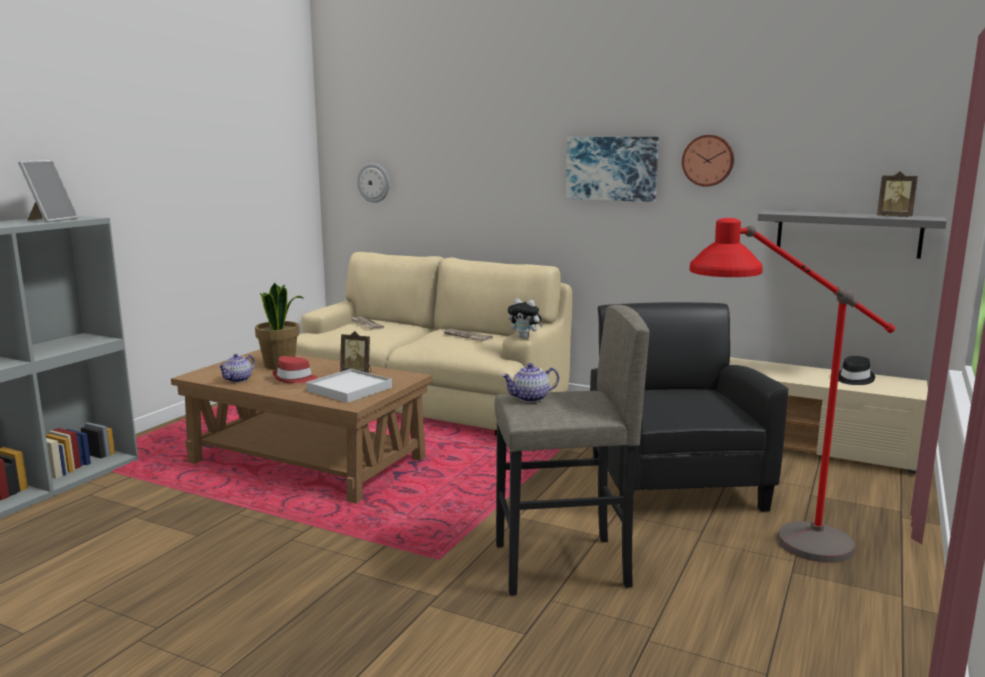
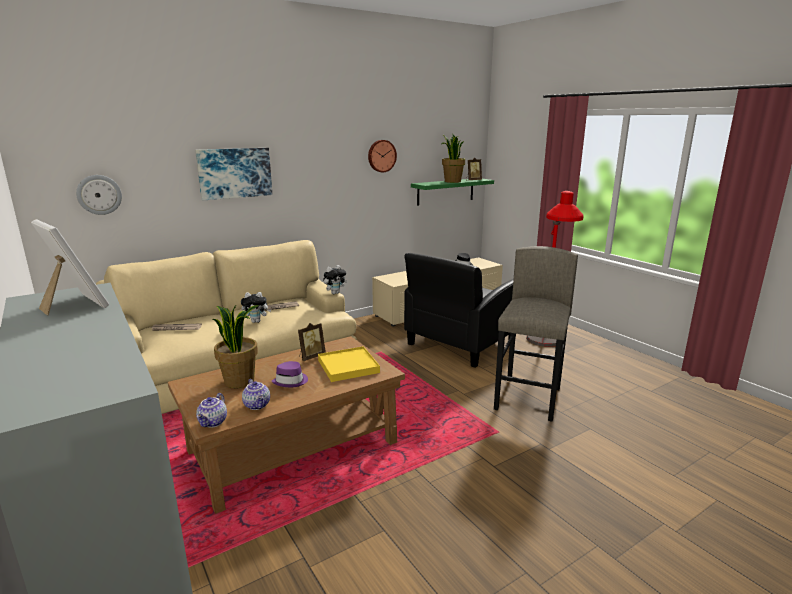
camera: 60 degrees left, 5 degrees up
red hat [273,356,318,383] -> purple hat [272,361,308,387]
white tray [306,369,392,403] -> yellow tray [318,346,380,382]
teapot [502,363,559,402] -> teapot moved to [196,393,227,428]
picture [566,137,659,202] -> picture moved to [195,148,272,200]
black armchair [590,302,789,511] -> black armchair turned 75 degrees counterclockwise [404,253,516,368]
grey shelf [758,210,947,259] -> green shelf [411,179,494,206]
none -> plush toy [241,292,271,323]
none -> potted plant [442,133,465,183]

